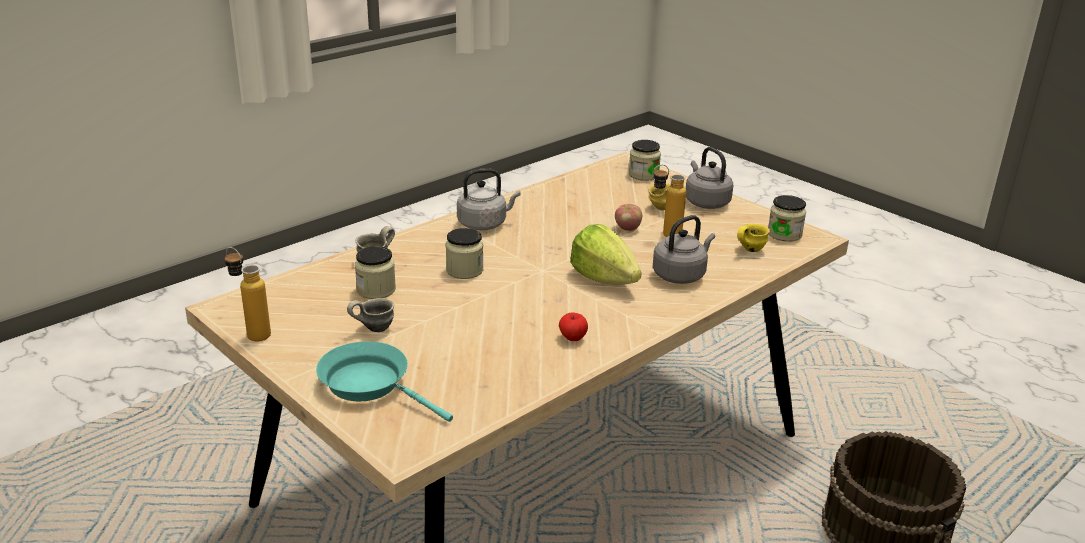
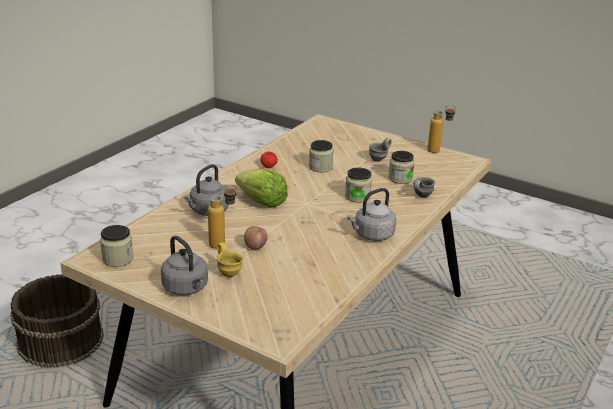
camera: 165 degrees right, 0 degrees up
turquoise frying pan [316,341,453,422] -> none
jar [629,140,661,181] -> jar moved to [309,140,334,172]
yellow mug [737,224,770,252] -> none

